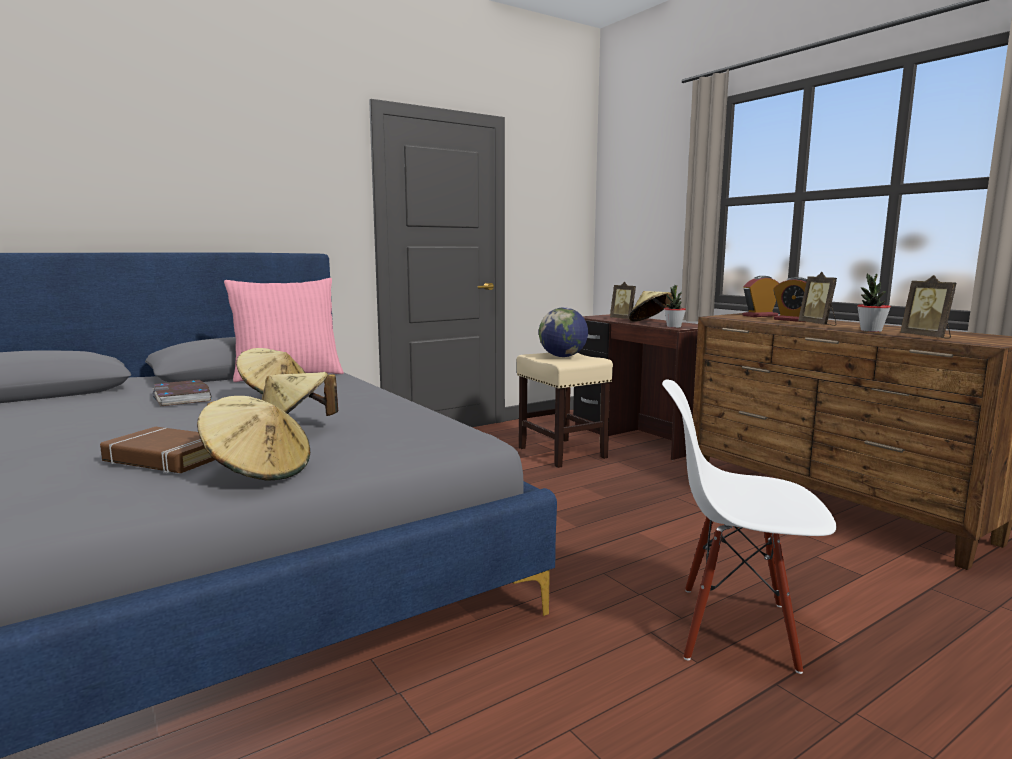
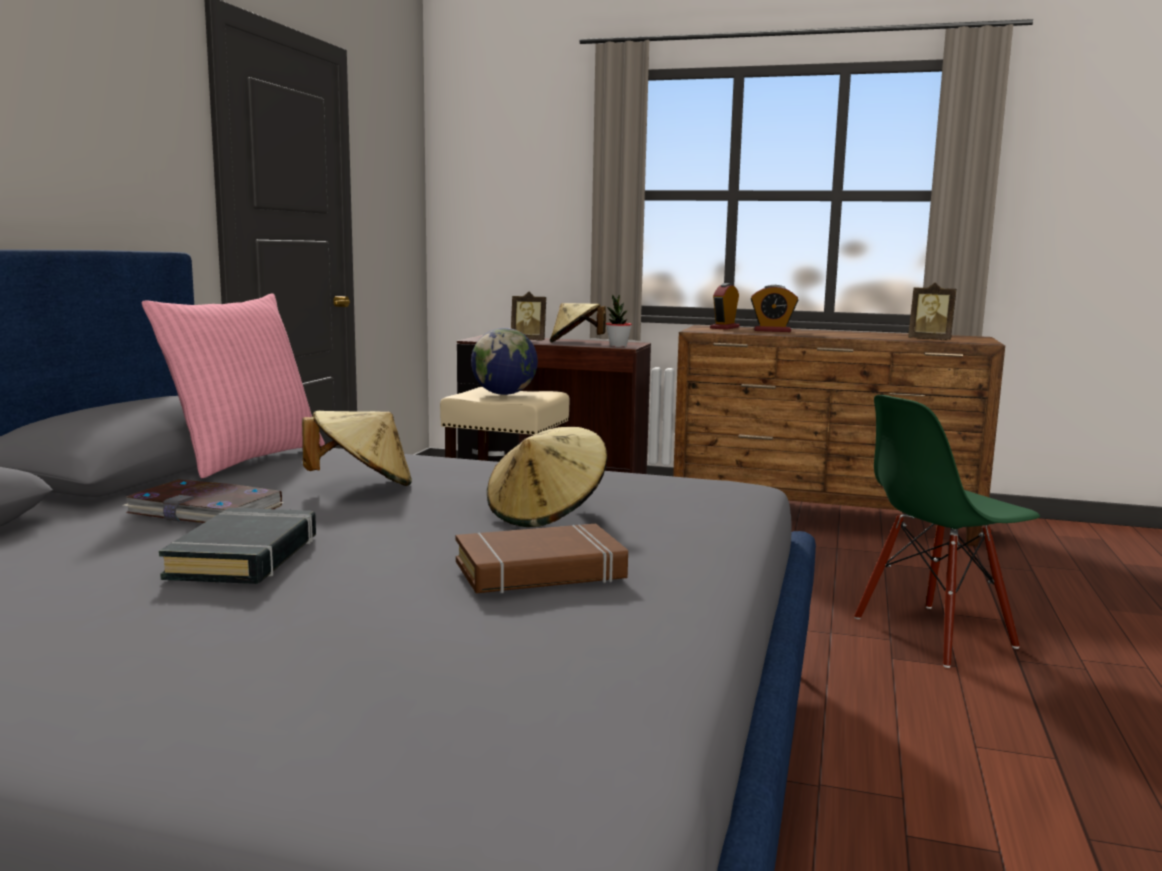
camera: 40 degrees left, 0 degrees up
beige hat [197,396,310,481] -> none
white chair [662,380,836,674] -> green chair [854,395,1040,668]
picture frame [798,272,837,326] -> none
potted plant [857,273,891,332] -> none
none -> black book [159,508,316,584]

